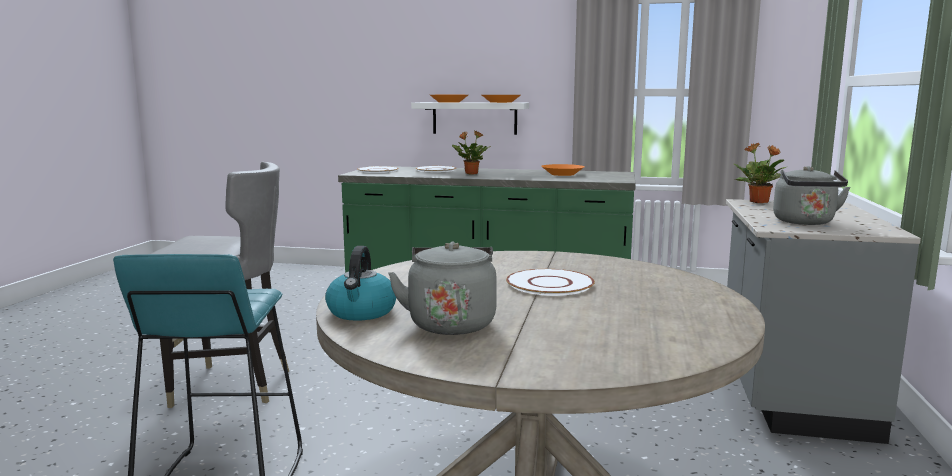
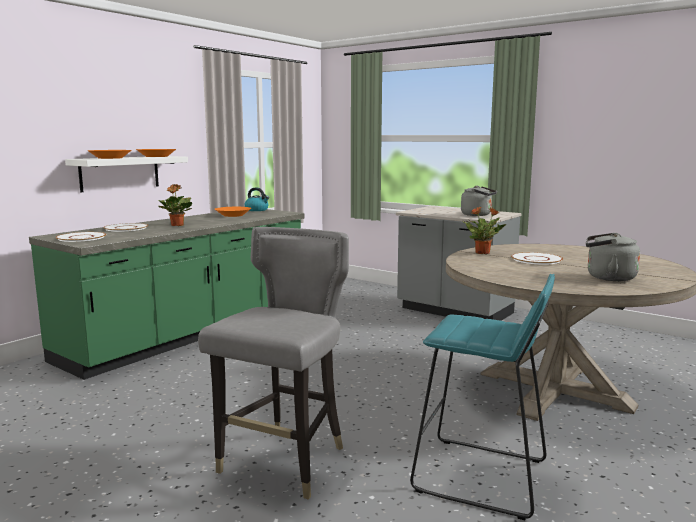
camera: 65 degrees left, 0 degrees up
kettle [325,246,396,321] -> kettle moved to [245,187,269,211]
potted plant [734,143,786,203] -> potted plant moved to [463,207,506,254]

